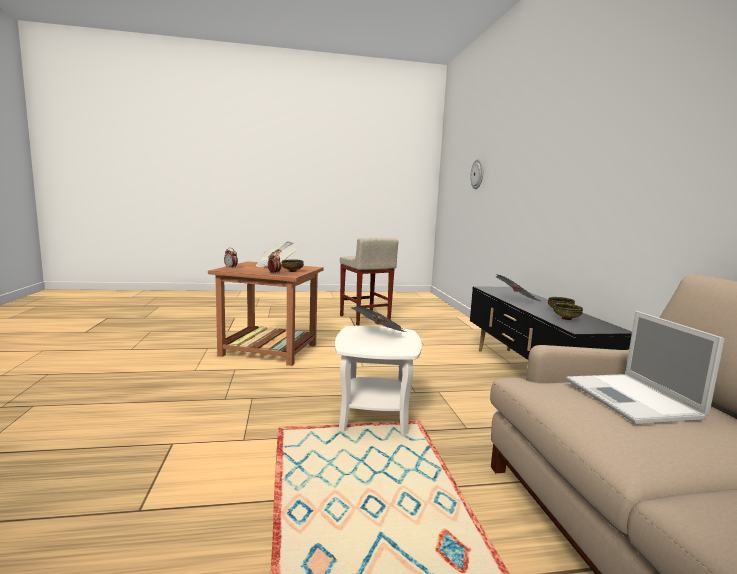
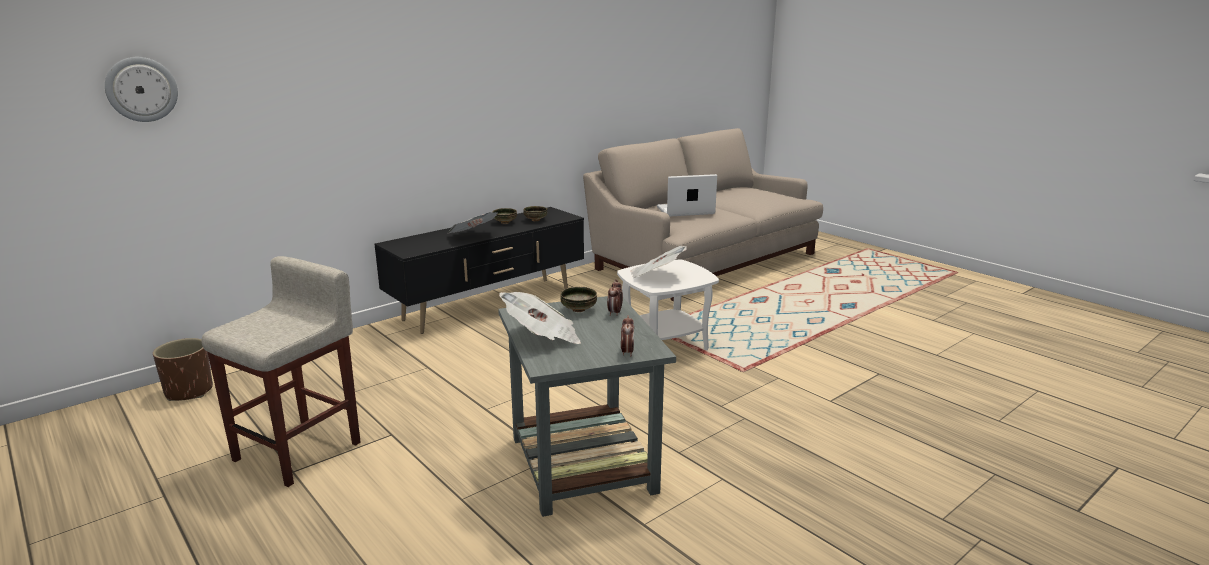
camera: 120 degrees left, 10 degrees up
brown side table [208,261,324,366] -> grey side table [498,296,676,517]
laptop [566,311,725,424] -> laptop turned 150 degrees counterclockwise [657,174,717,216]
none -> brown planter [153,338,213,401]

